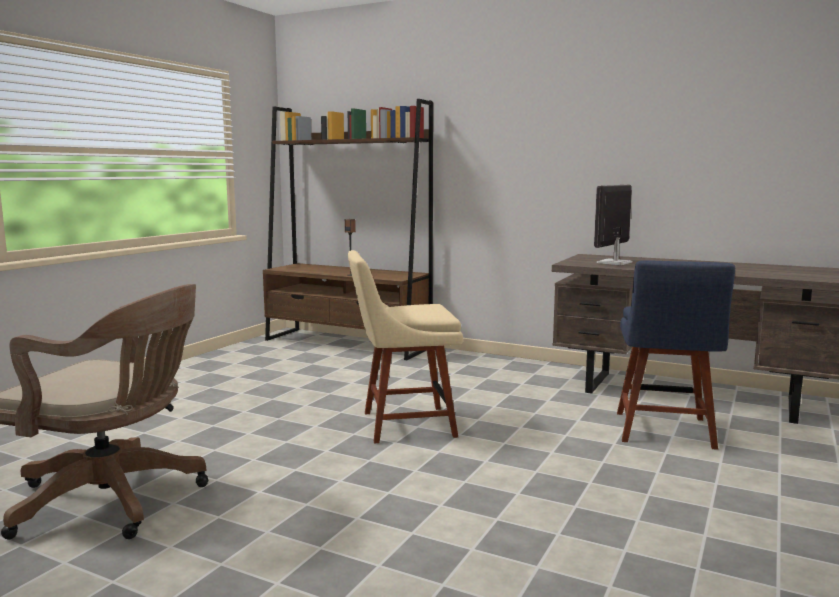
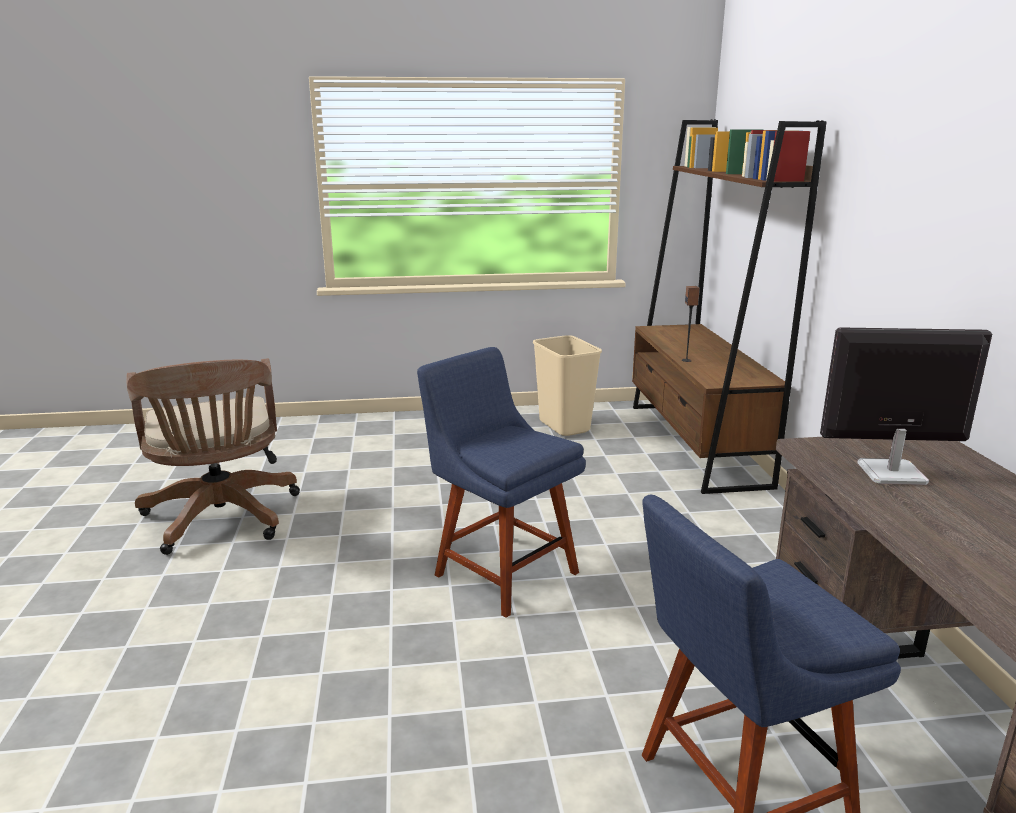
camera: 55 degrees right, 10 degrees up
beige chair [348,250,463,444] -> blue chair [417,347,586,618]
none -> beige trash can [533,335,602,436]

